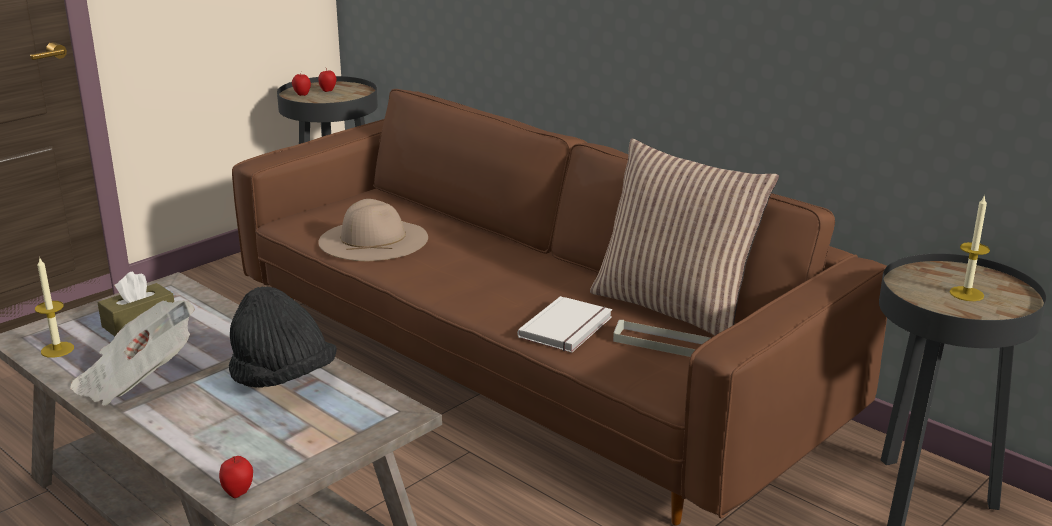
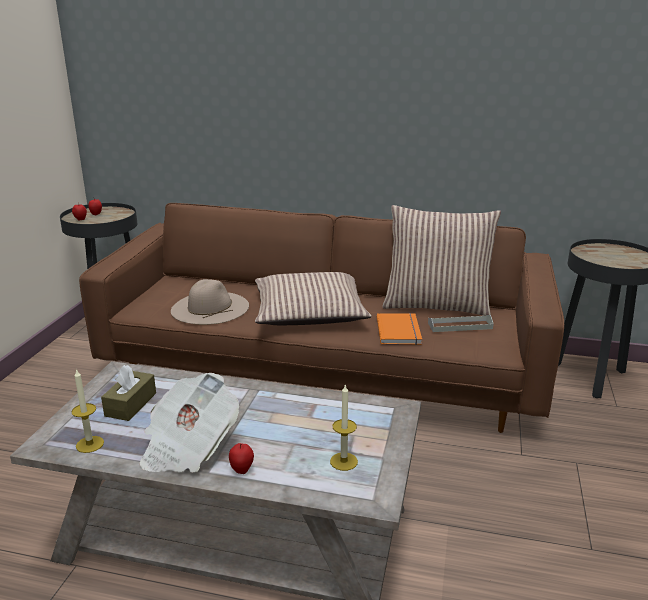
camera: 30 degrees left, 0 degrees up
apple [219,456,253,498] -> apple moved to [229,443,254,474]
black hat [229,286,337,388] -> none
white book [517,296,612,353] -> orange book [377,313,422,345]
candle [949,195,990,301] -> candle moved to [330,384,358,471]
none -> pillow [255,272,372,325]

